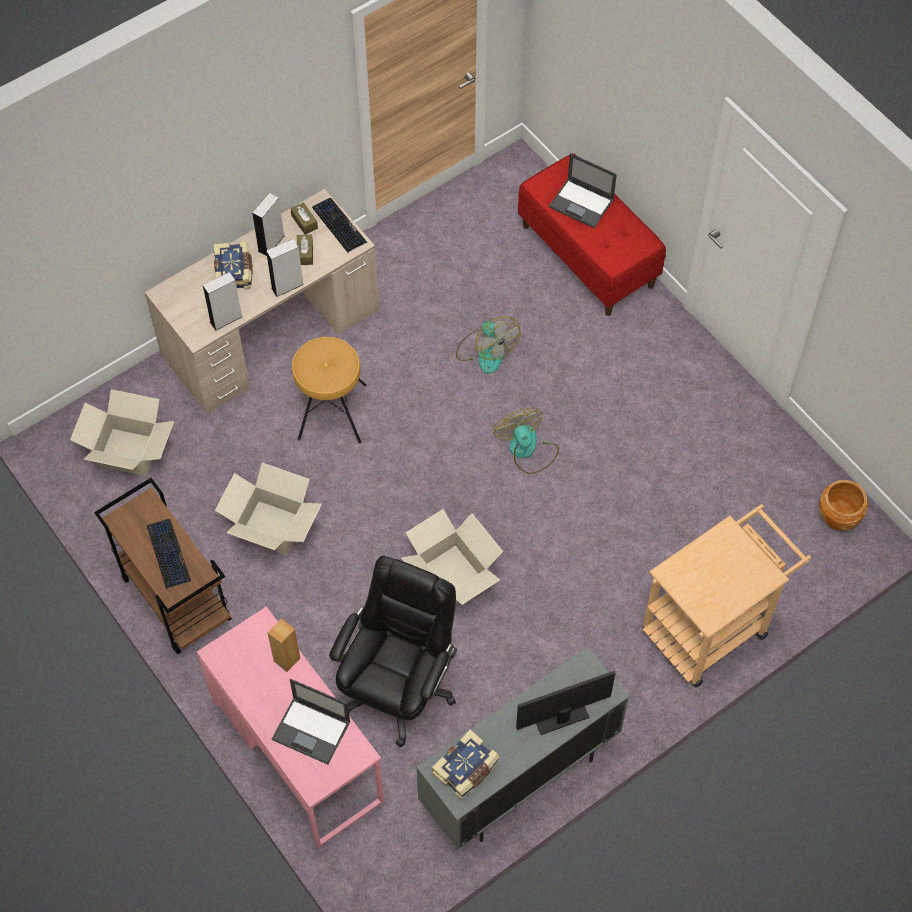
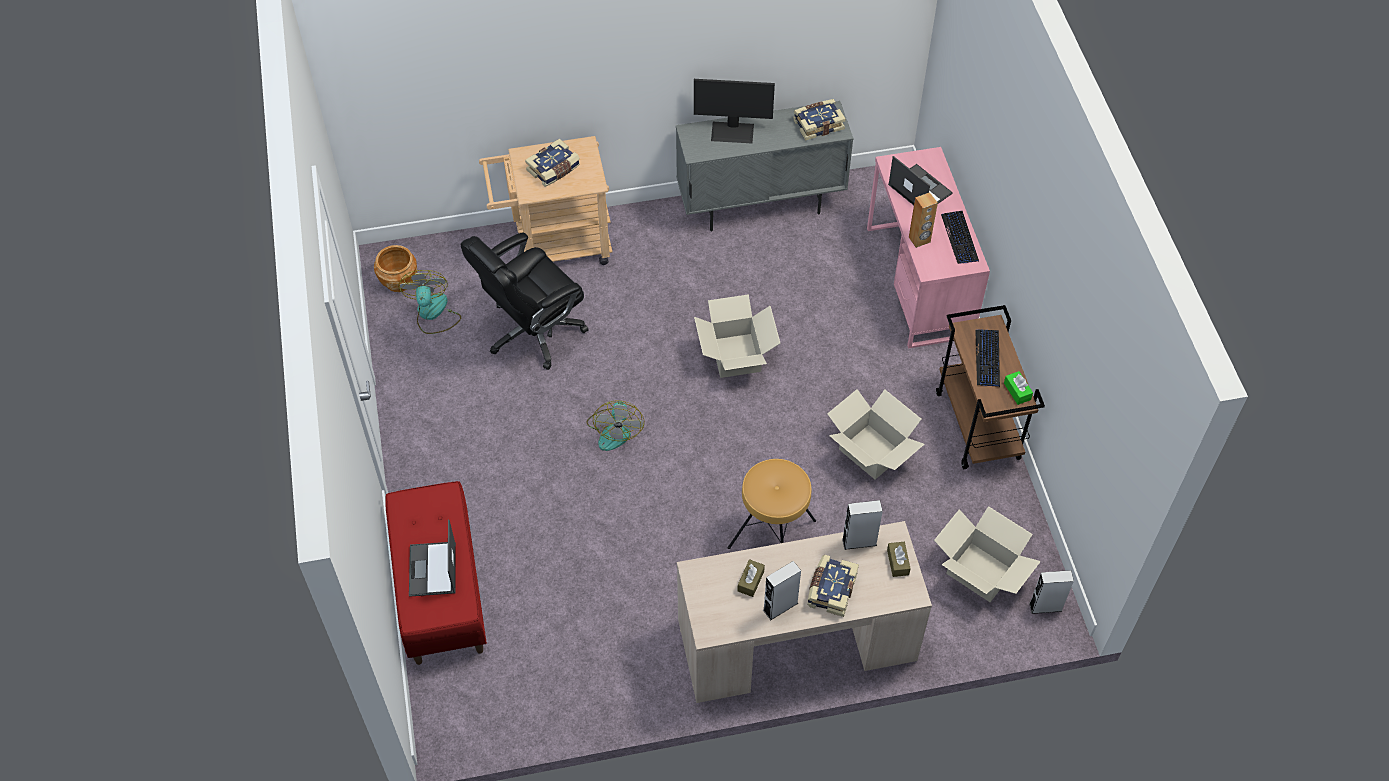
camera: 155 degrees left, 5 degrees down
grey speaker [266,239,304,297] -> grey speaker moved to [1029,570,1074,614]
brown tissue box [291,202,318,235] -> brown tissue box moved to [887,542,911,577]
keyboard [312,198,368,253] -> keyboard moved to [941,211,979,264]
black office chair [329,556,457,747] -> black office chair moved to [460,233,588,370]
fan [456,316,521,374] -> fan moved to [398,270,461,334]
laptop [549,153,617,228] -> laptop turned 150 degrees counterclockwise [409,519,456,597]
none -> book [525,138,580,187]
none -> green tissue box [1004,371,1033,405]

